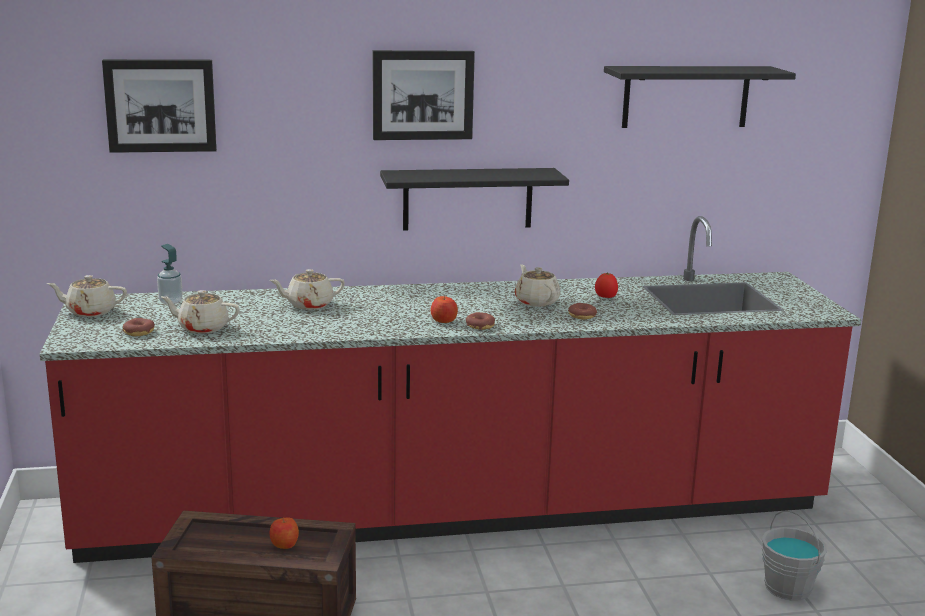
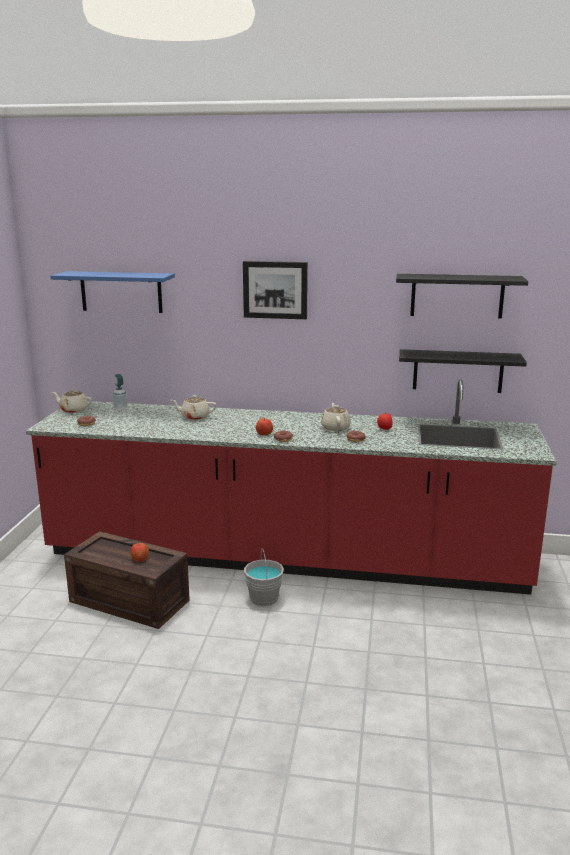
camera: 20 degrees right, 0 degrees up
picture [102,59,217,153] -> blue shelf [50,271,175,313]
beige teapot [161,290,240,333] -> none
black shelf [380,168,569,231] -> black shelf moved to [399,349,527,393]
grey bucket [762,511,827,601] -> grey bucket moved to [244,548,284,606]

